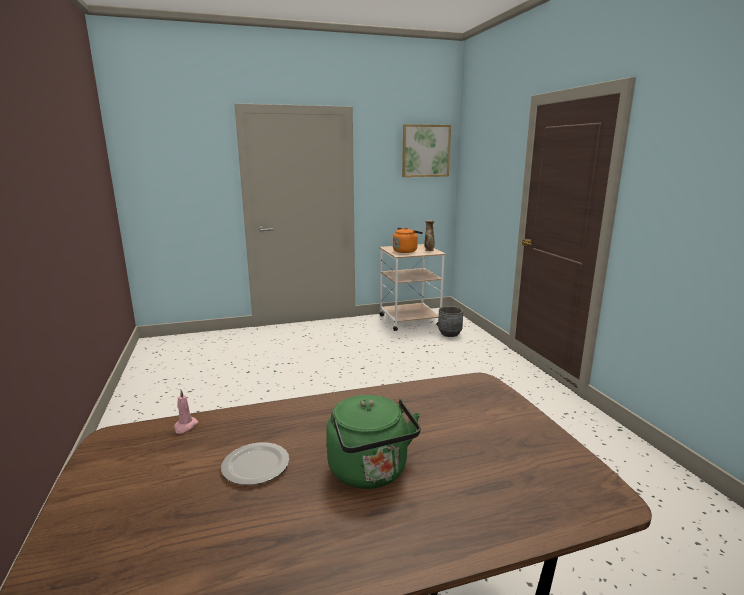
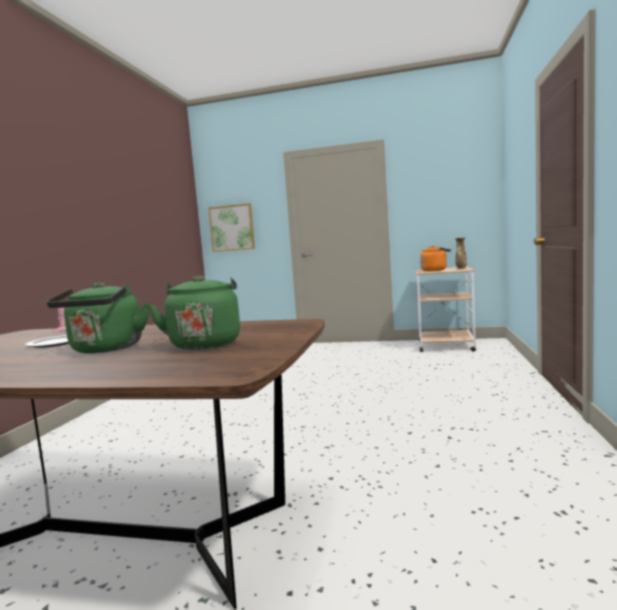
camera: 30 degrees right, 10 degrees down
picture [402,124,451,177] -> picture moved to [208,203,255,252]
grey planter [438,306,463,337] -> none
none -> green kettle [148,275,240,350]

